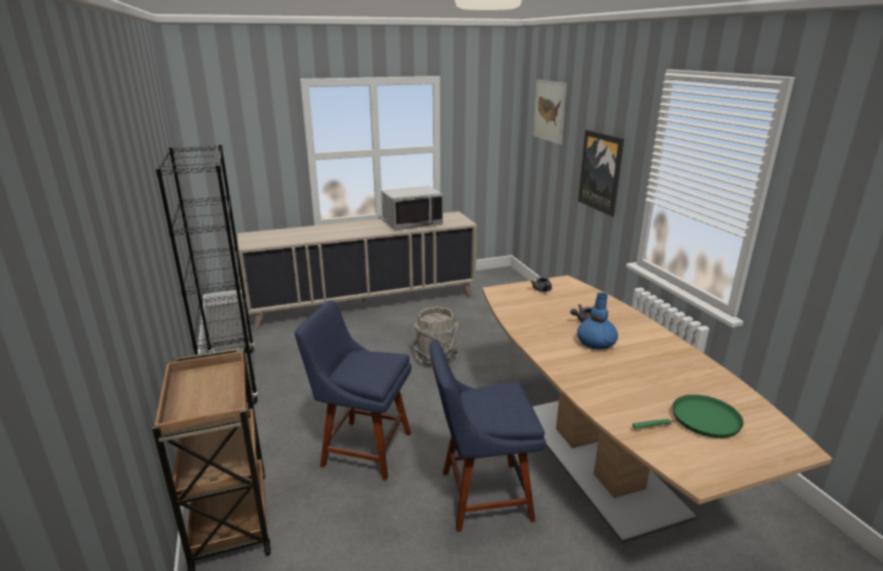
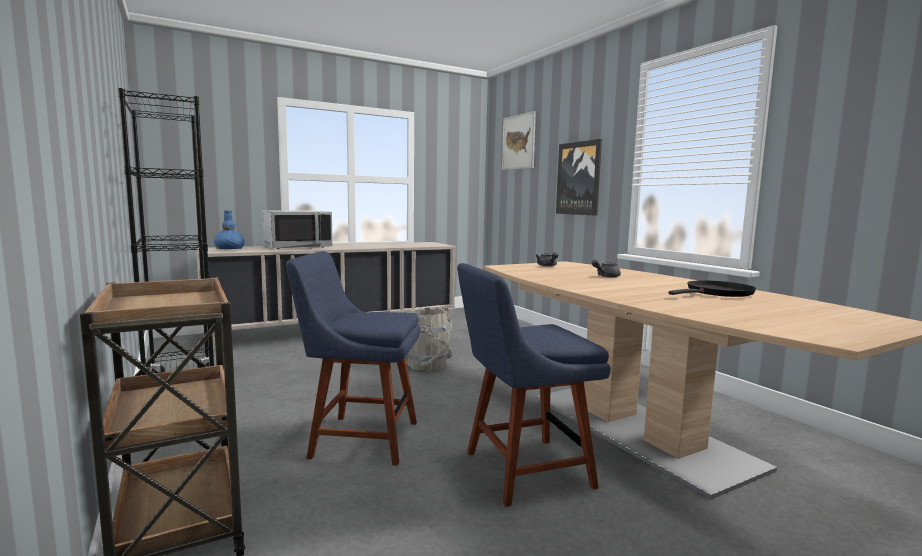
camera: 10 degrees left, 15 degrees down
grey microwave [381,186,443,230] -> grey microwave moved to [262,210,333,249]
blue vase [577,293,618,350] -> blue vase moved to [214,211,245,249]
green frying pan [632,395,744,438] -> none
none -> black frying pan [669,280,756,297]

